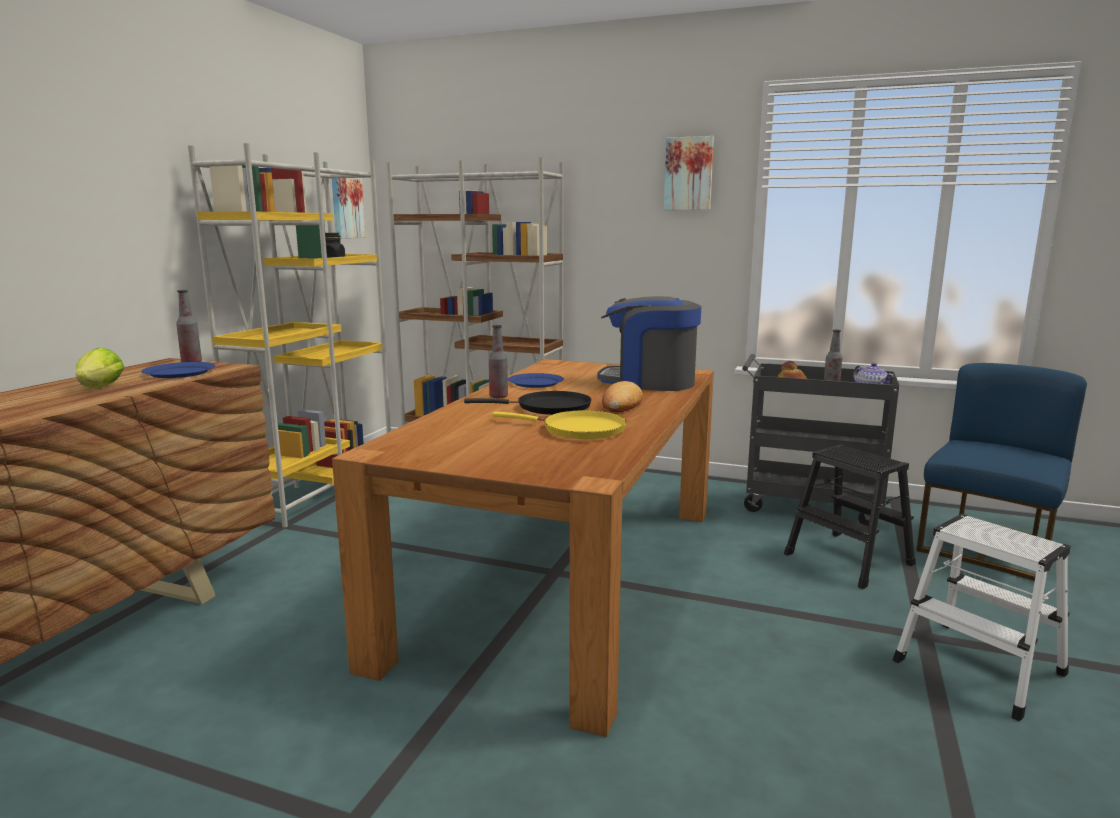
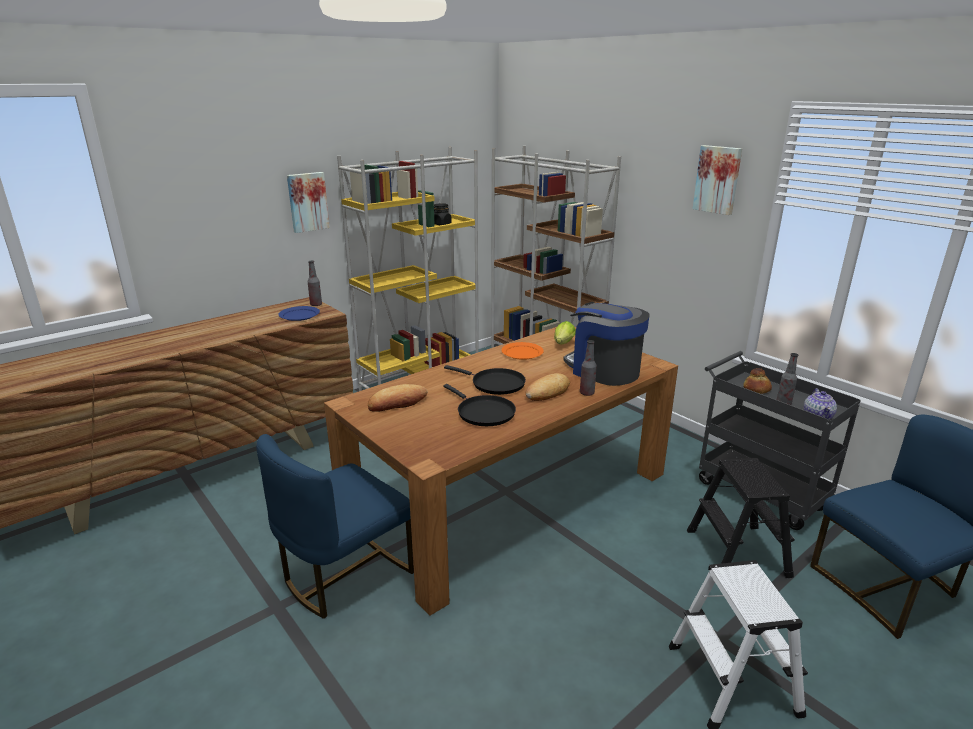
camera: 30 degrees right, 10 degrees up
lettuce [76,348,124,388] -> lettuce moved to [554,321,576,344]
picture [332,178,366,238] -> picture moved to [287,172,330,233]
bottle [489,325,508,398] -> bottle moved to [580,340,597,396]
yellow frying pan [492,410,627,439] -> black frying pan [443,384,516,426]
blue plate [508,373,564,388] -> orange plate [501,342,544,360]
none -> blue chair [256,434,414,619]
none -> bread [368,384,427,412]

